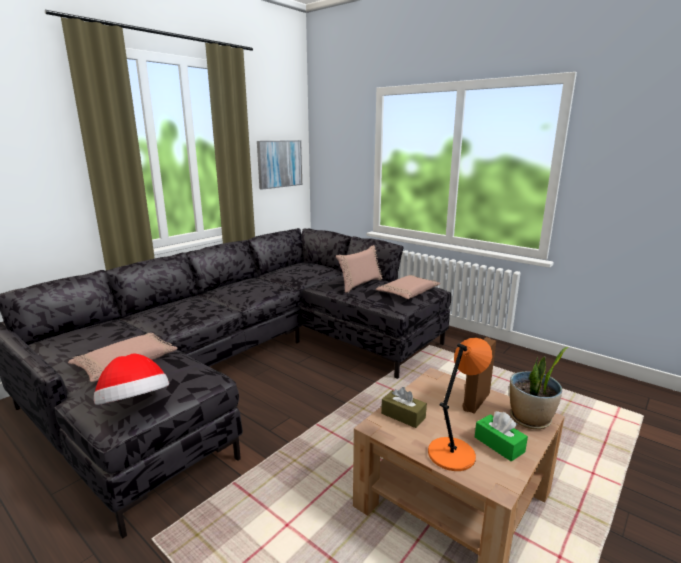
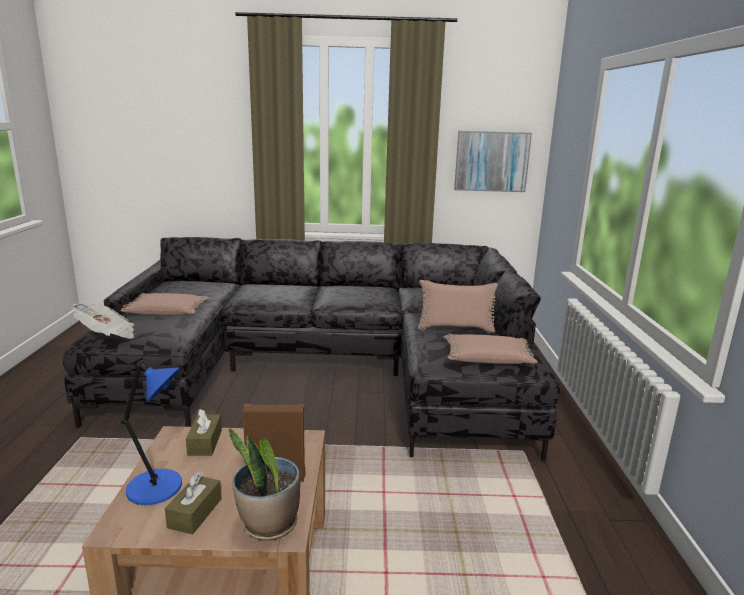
camera: 50 degrees right, 0 degrees up
hat [94,354,169,405] -> newspaper [72,304,134,339]
orange table lamp [428,338,492,471] -> blue table lamp [121,360,182,505]
green tissue box [475,411,528,461] -> brown tissue box [165,472,222,534]

